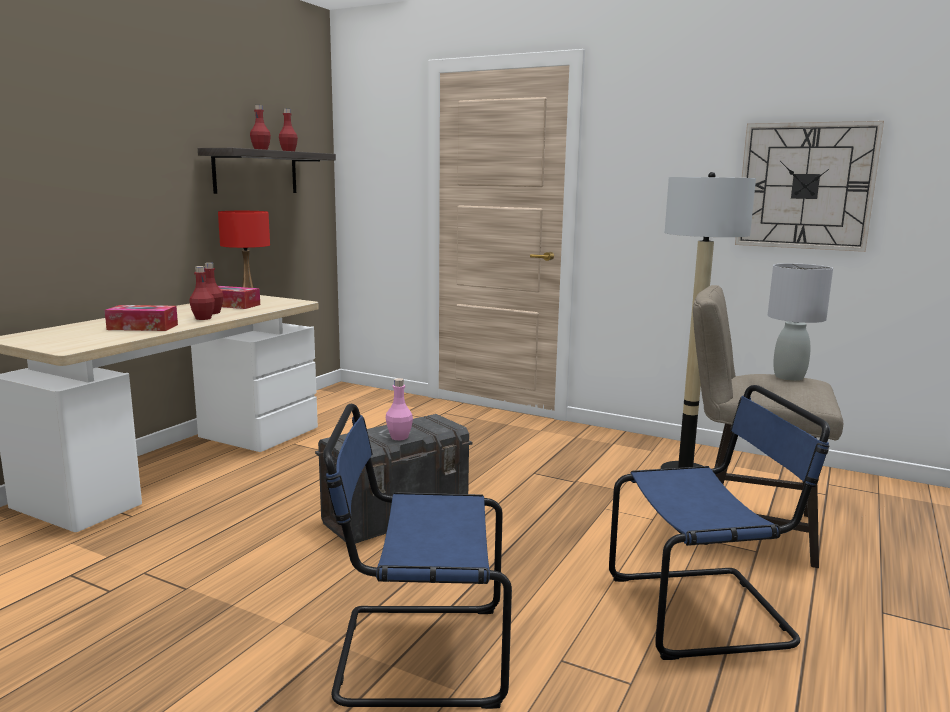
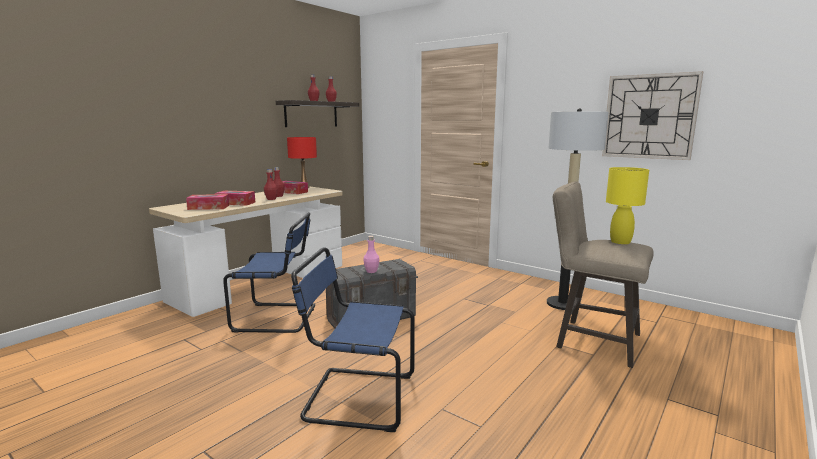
camera: 10 degrees right, 0 degrees up
blue chair [609,385,830,660] -> blue chair moved to [223,212,315,333]
grey table lamp [767,263,833,381] -> yellow table lamp [606,167,649,244]
none -> tissue box [186,194,229,210]

